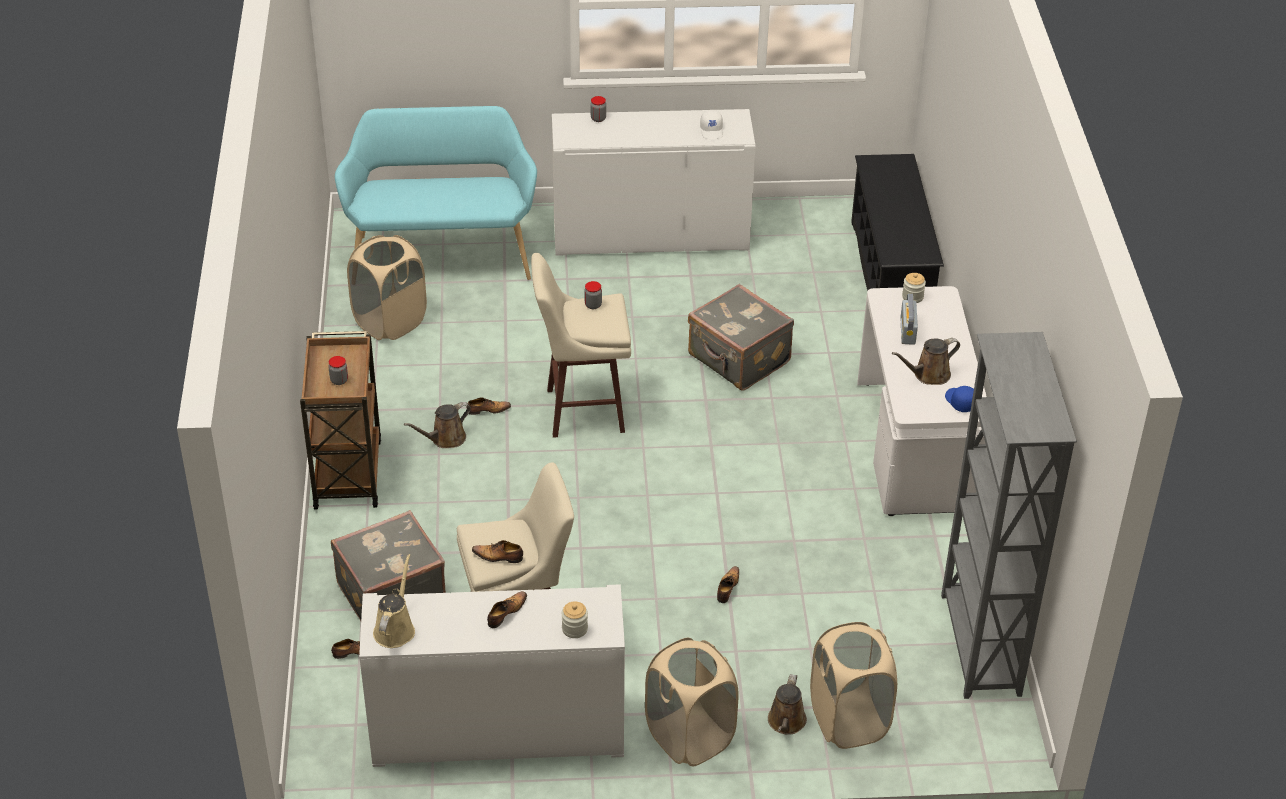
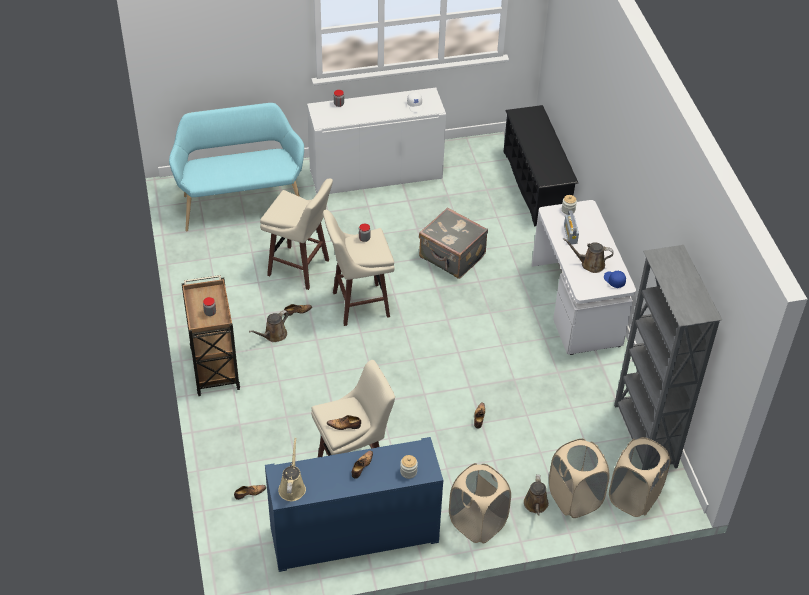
camera: 10 degrees left, 5 degrees up
grey suitcase [331,510,446,621] -> none
beige laundry basket [347,235,427,340] -> beige laundry basket moved to [609,437,671,517]
white cabinet [359,584,625,767] -> blue cabinet [265,437,443,572]
brown watering can [892,338,960,385] -> brown watering can turned 45 degrees clockwise [563,239,614,273]
none -> beige stool [260,178,333,290]

